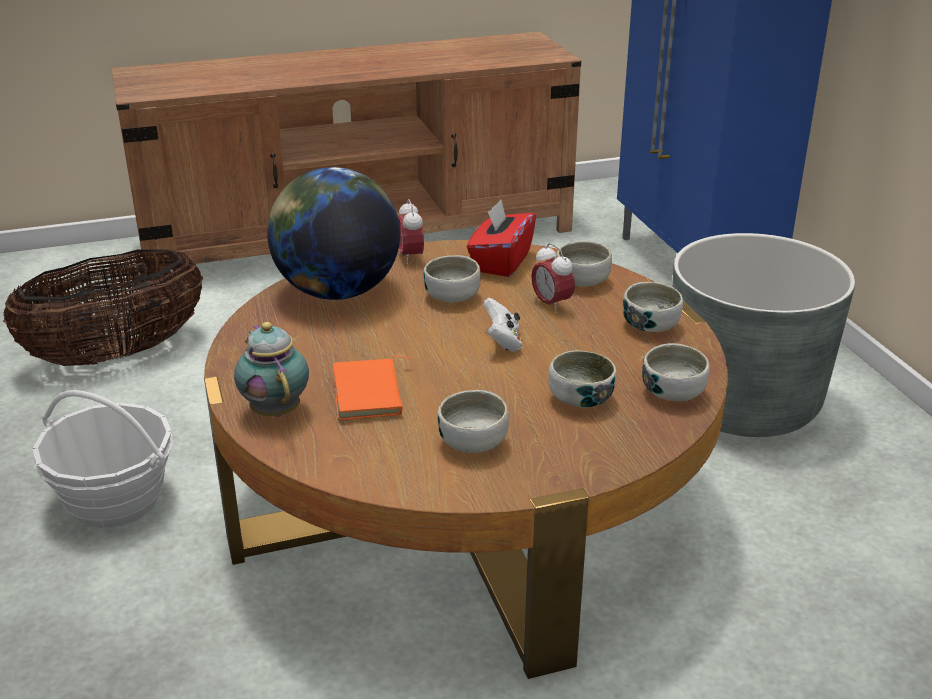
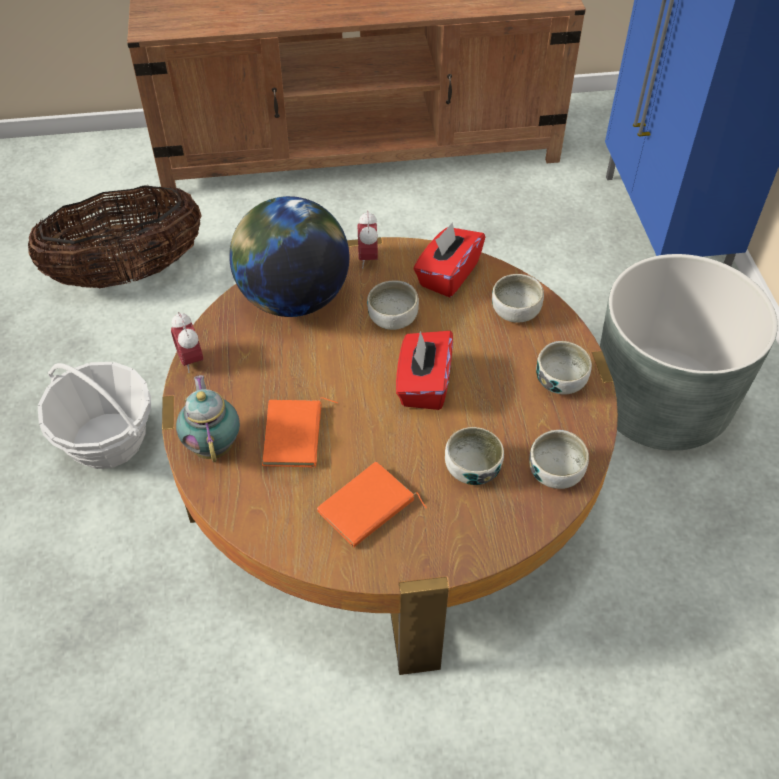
camera: 10 degrees right, 20 degrees up
bowl [438,390,509,453] -> orange book [317,462,427,547]
white game controller [484,298,522,352] -> red tissue box [396,331,453,410]
alarm clock [531,243,575,313] -> alarm clock moved to [171,312,203,373]

